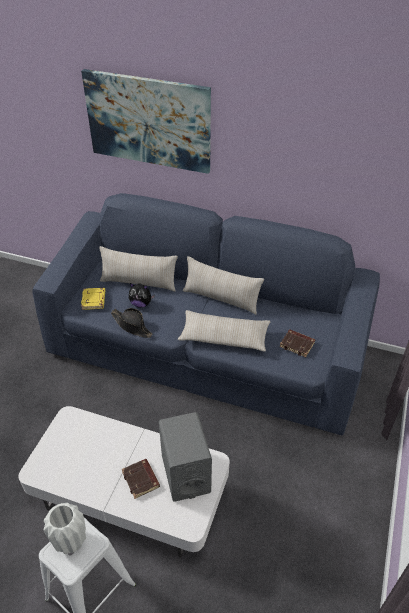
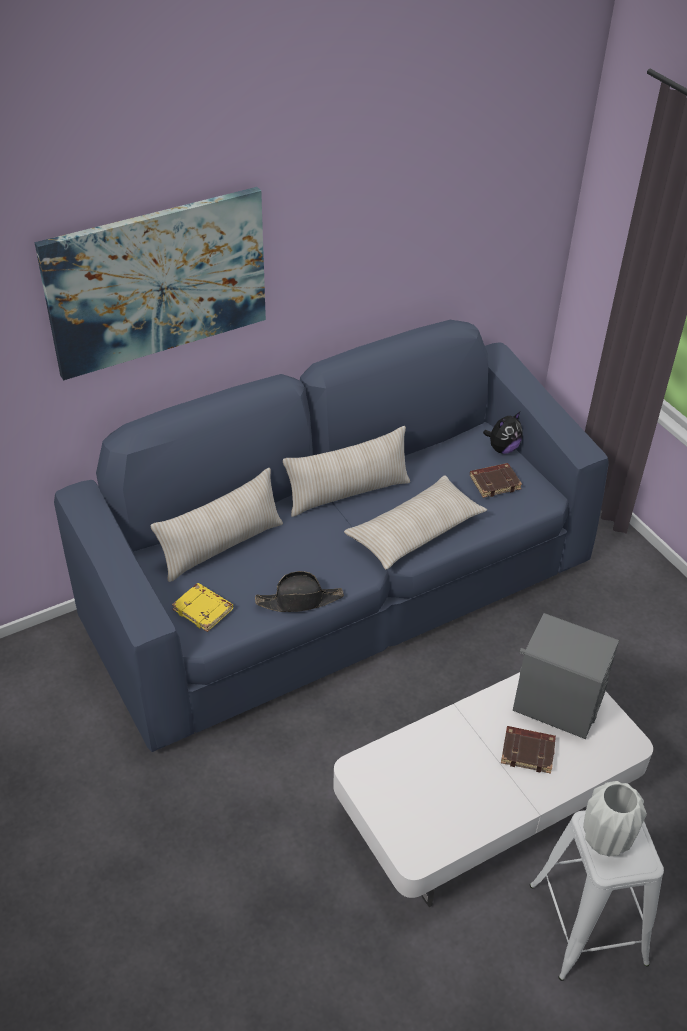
camera: 50 degrees left, 0 degrees up
plush toy [129,283,155,308] -> plush toy moved to [483,412,523,454]

